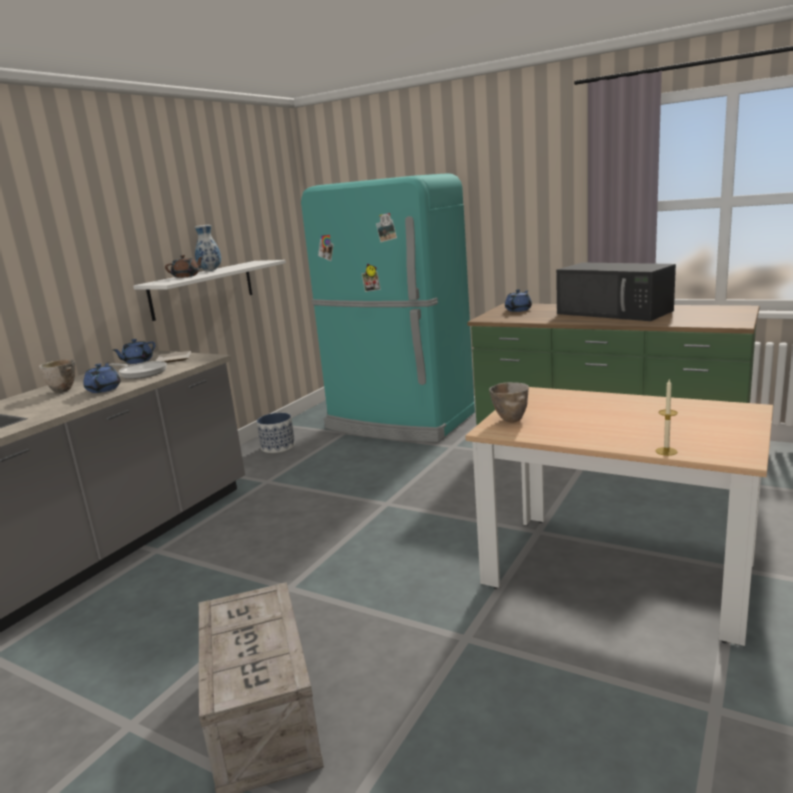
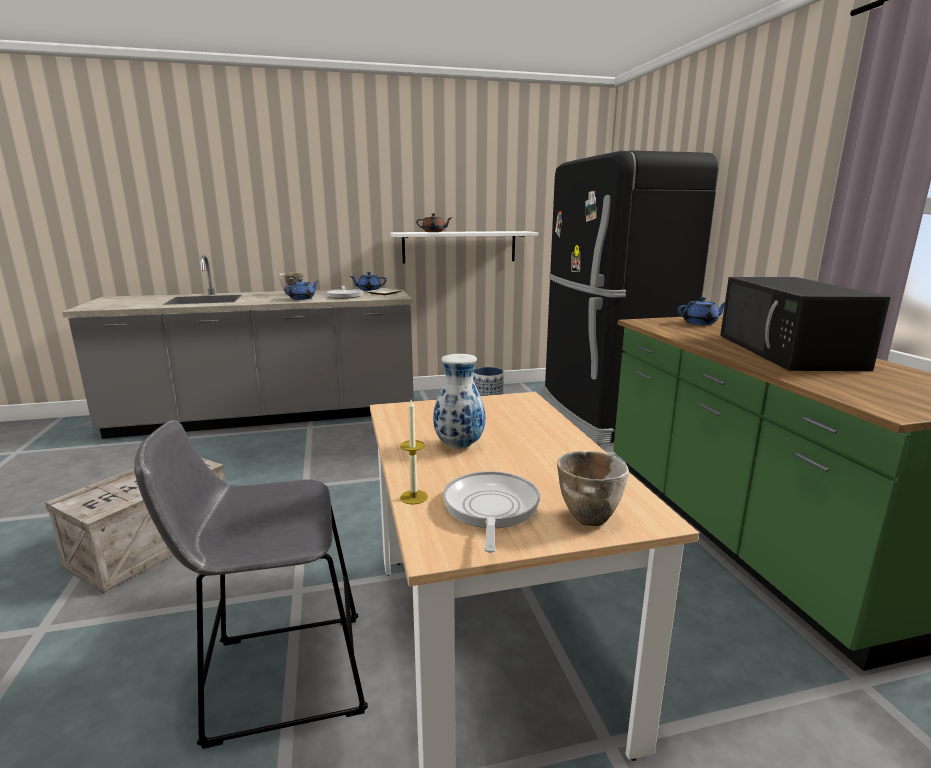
camera: 45 degrees right, 0 degrees up
vase [194,225,221,271] -> vase moved to [433,354,485,449]
turquoise fridge [301,173,475,442] -> black fridge [541,150,718,444]
bowl [489,382,529,423] -> bowl moved to [557,451,629,526]
none -> grey stool [134,420,368,749]
none -> frying pan [443,471,540,553]

